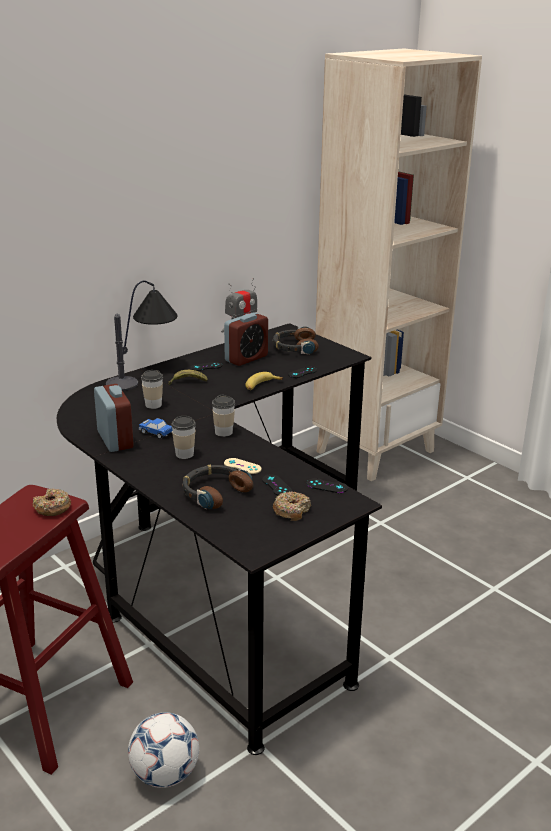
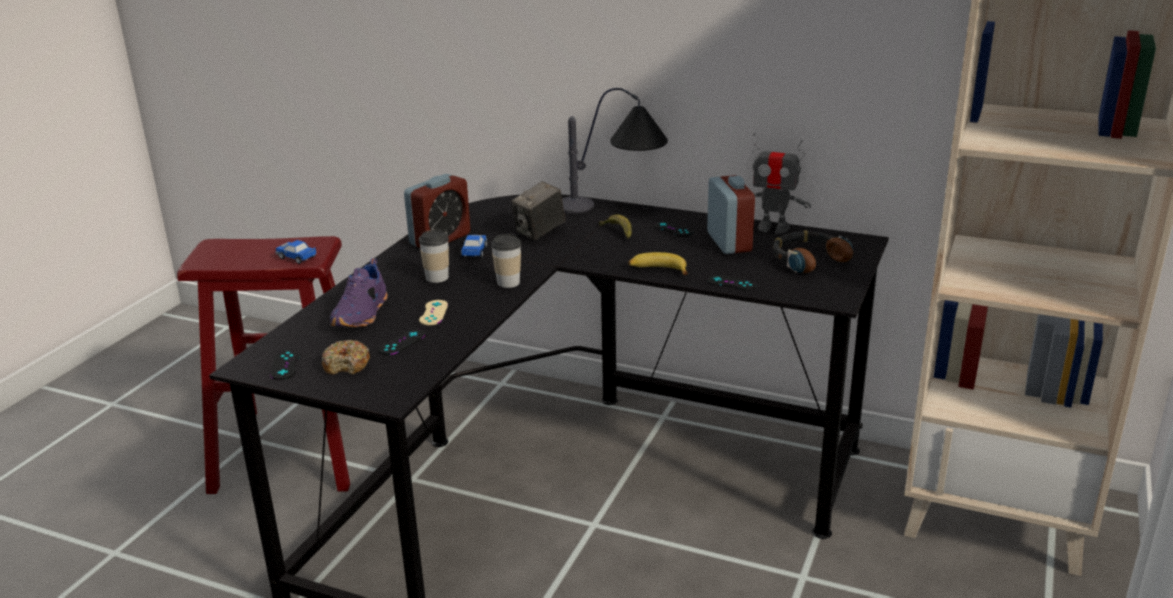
camera: 65 degrees right, 0 degrees up
donut [33,489,71,516] -> toy car [275,240,316,264]
football [128,712,199,788] -> none
cup [141,370,163,409] -> camera [511,181,566,240]
headphones [182,465,253,509] -> purple shoe [330,258,388,327]
alarm clock [224,312,268,366] -> alarm clock turned 120 degrees counterclockwise [707,175,755,254]
black game controller [307,478,348,493] -> black game controller moved to [270,350,300,380]

